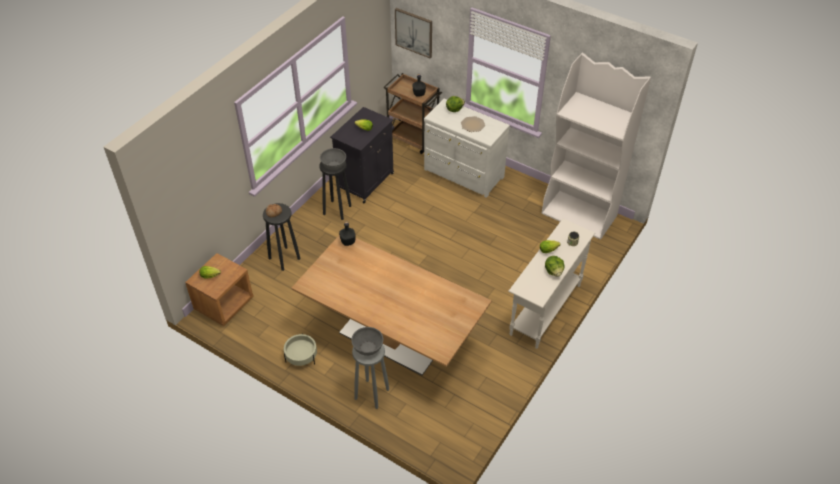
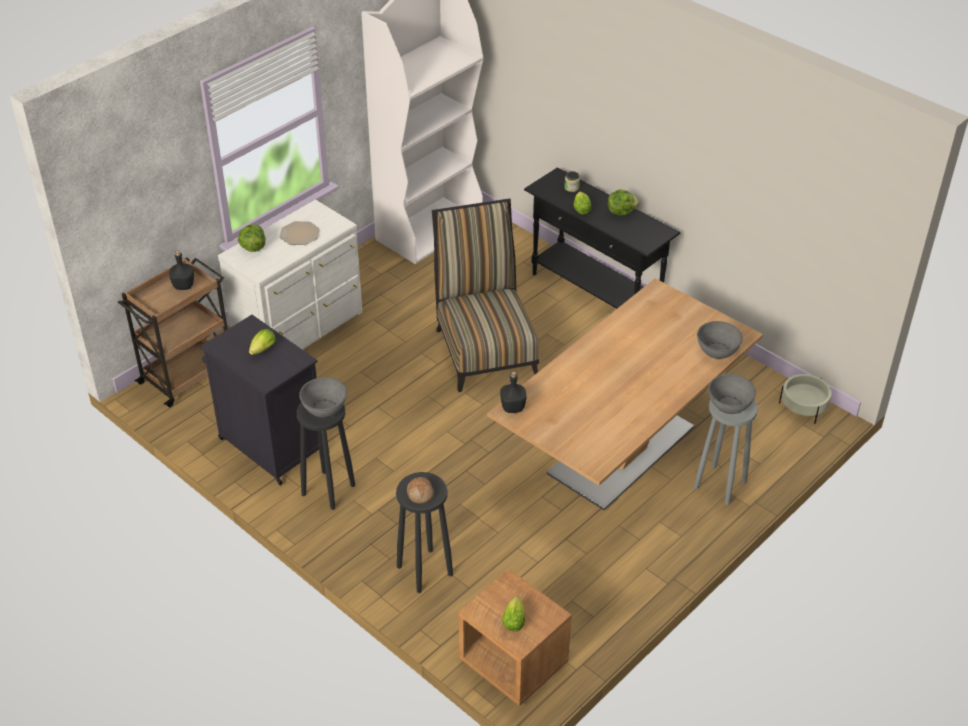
camera: 80 degrees left, 5 degrees down
beige planter [284,333,317,366] -> beige planter moved to [779,374,832,424]
picture [395,8,432,58] -> none
white console table [508,219,595,349] -> black console table [524,167,680,309]
none -> chair [432,198,540,392]
none -> grey bowl [697,321,743,359]

